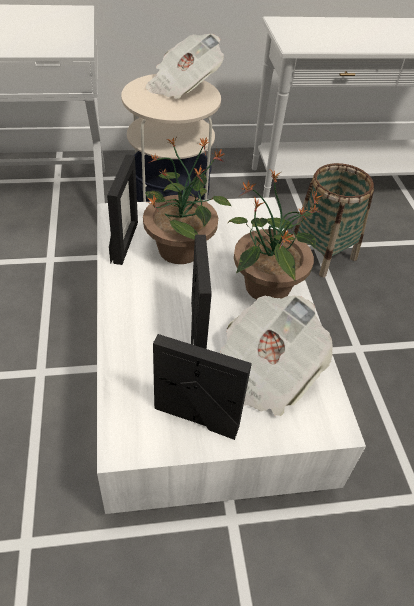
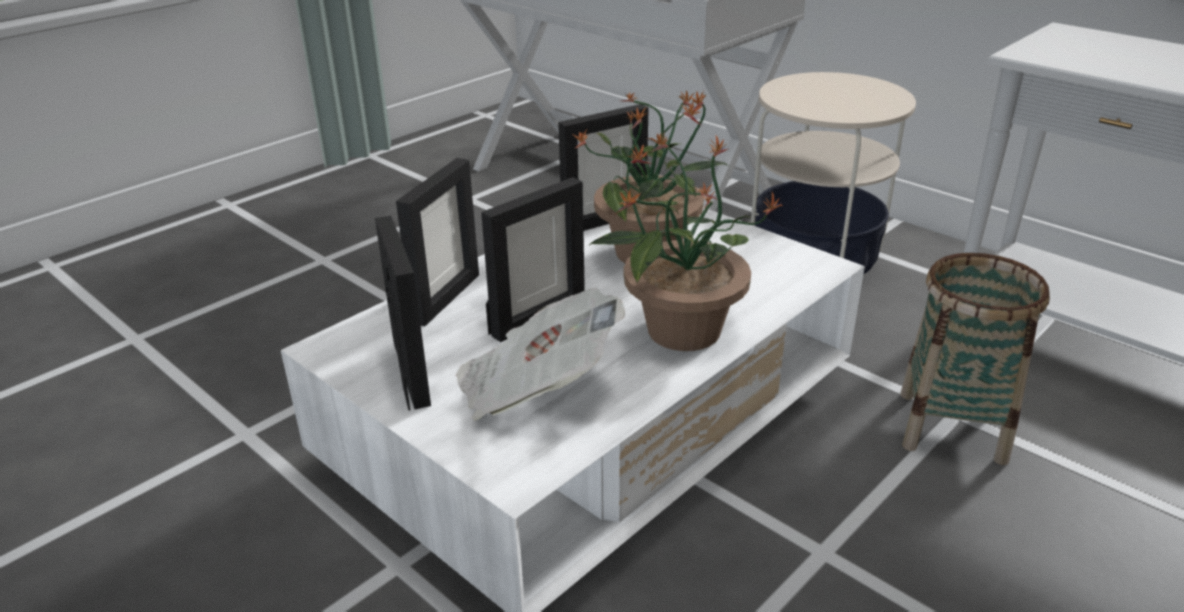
camera: 55 degrees right, 15 degrees down
newspaper [145,34,224,99] -> none
none -> picture frame [396,158,479,326]

